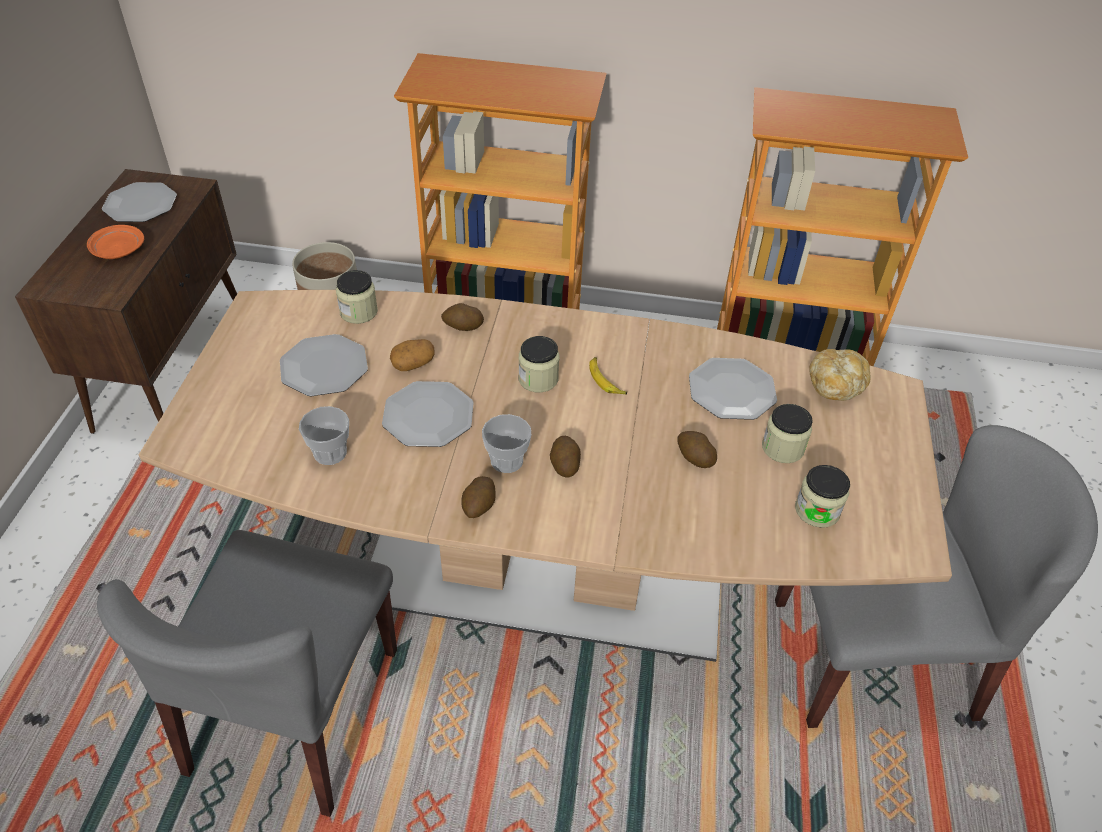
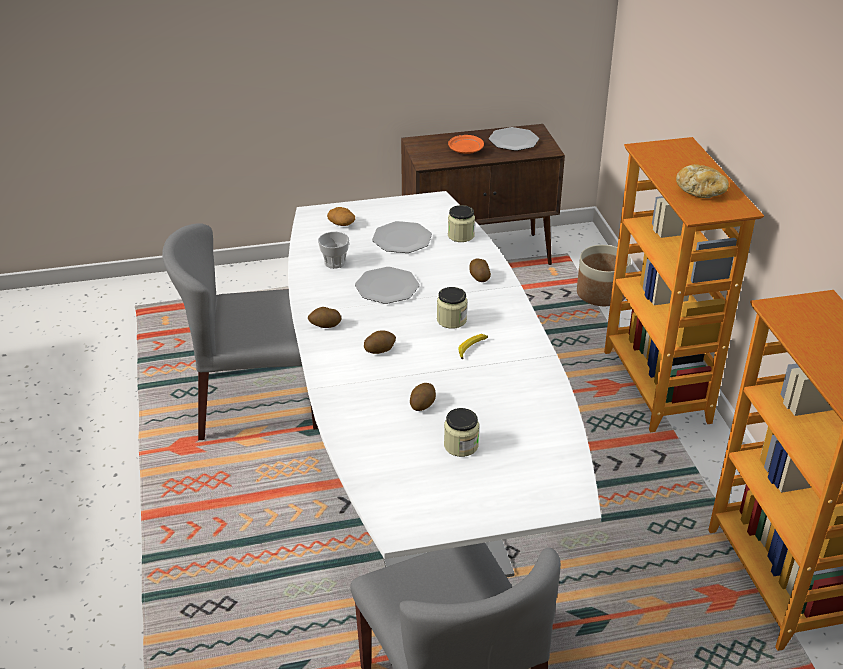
camera: 70 degrees right, 10 degrees down
brown dining table [139,290,952,662] -> white dining table [288,191,601,577]
potato [390,339,435,371] -> potato moved to [327,207,355,226]
cup [482,414,531,473] -> none
plate [689,358,777,420] -> none
jar [795,465,850,528] -> none
bread [809,349,870,401] -> bread moved to [676,164,729,198]

